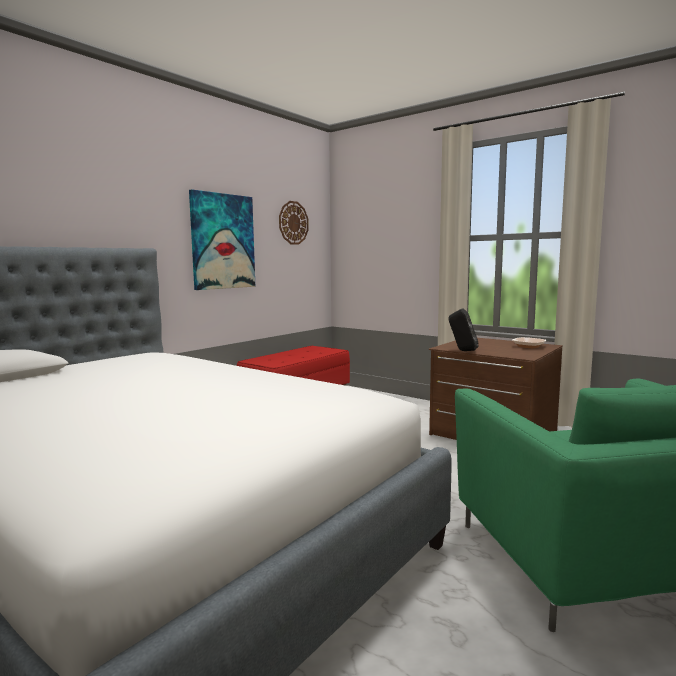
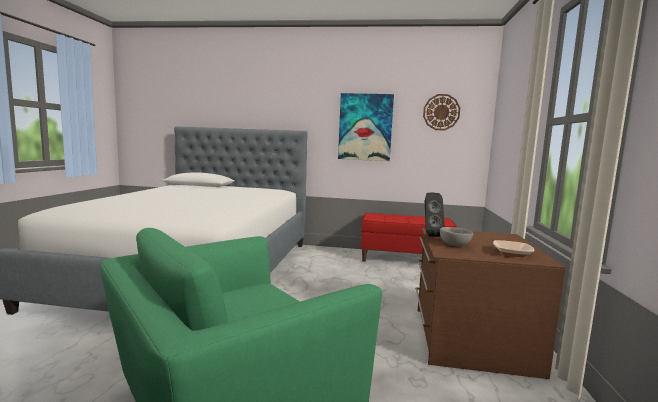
camera: 60 degrees right, 0 degrees up
none -> grey bowl [440,227,473,246]

